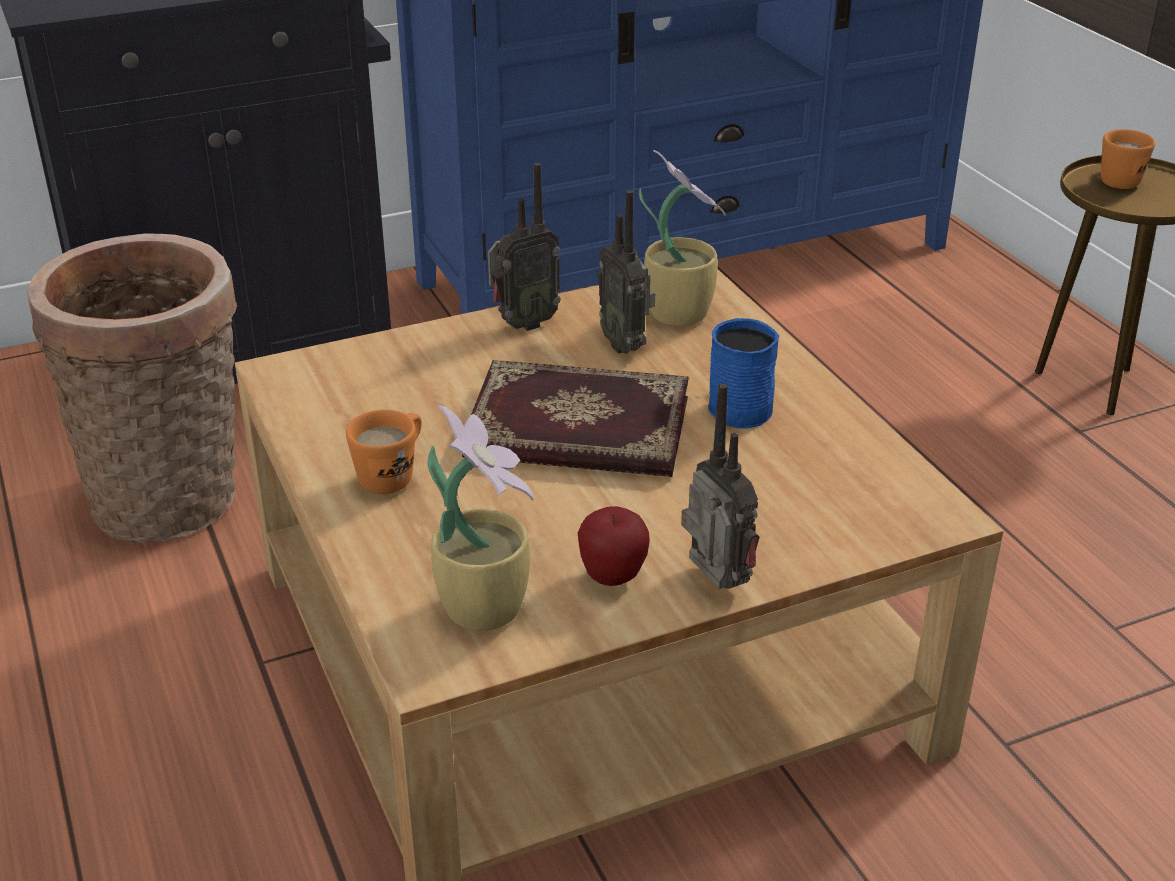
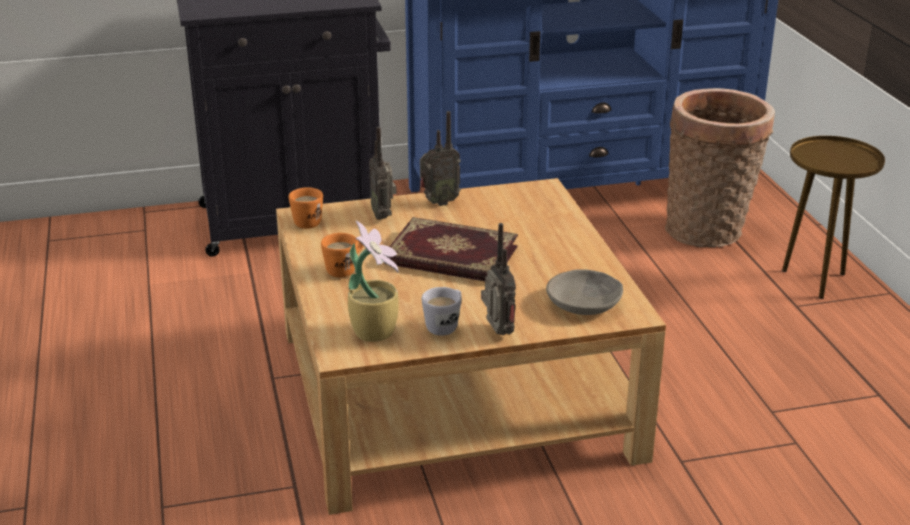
camera: 10 degrees right, 5 degrees down
basket [27,234,237,543] -> basket moved to [665,88,775,247]
apple [578,506,650,586] -> white mug [422,287,461,336]
radio [598,190,655,354] -> radio moved to [369,127,397,220]
potted plant [639,150,726,326] -> none
blue mug [708,318,780,429] -> none
orange mug [1101,129,1155,189] -> orange mug moved to [289,187,323,229]
none -> grey bowl [546,269,623,315]

